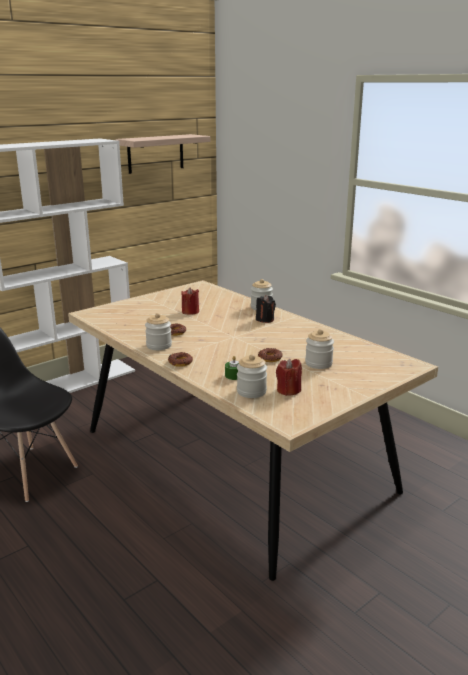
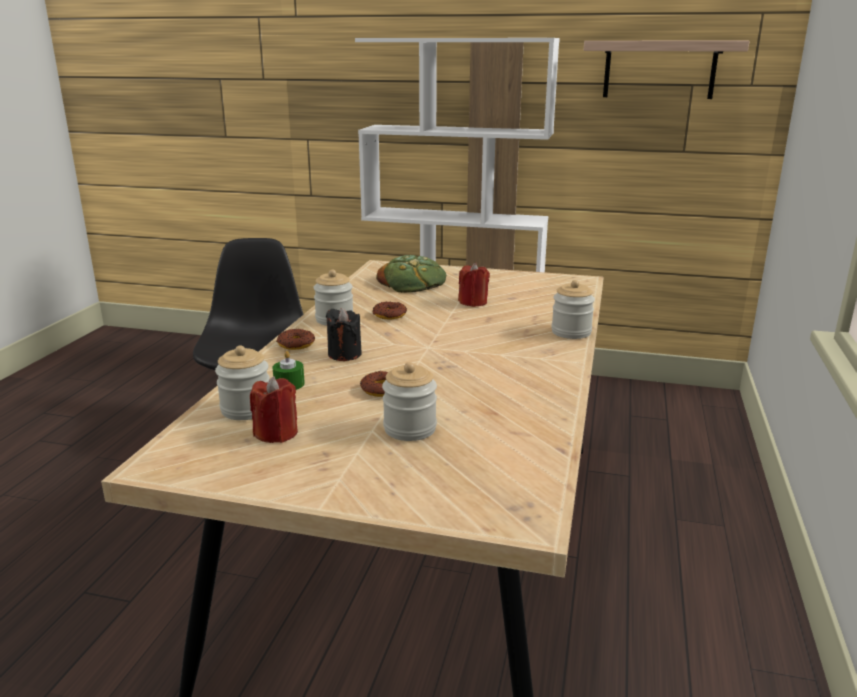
camera: 55 degrees right, 0 degrees up
black candle [256,295,276,323] -> black candle moved to [326,308,362,361]
none -> bread [376,255,447,293]

